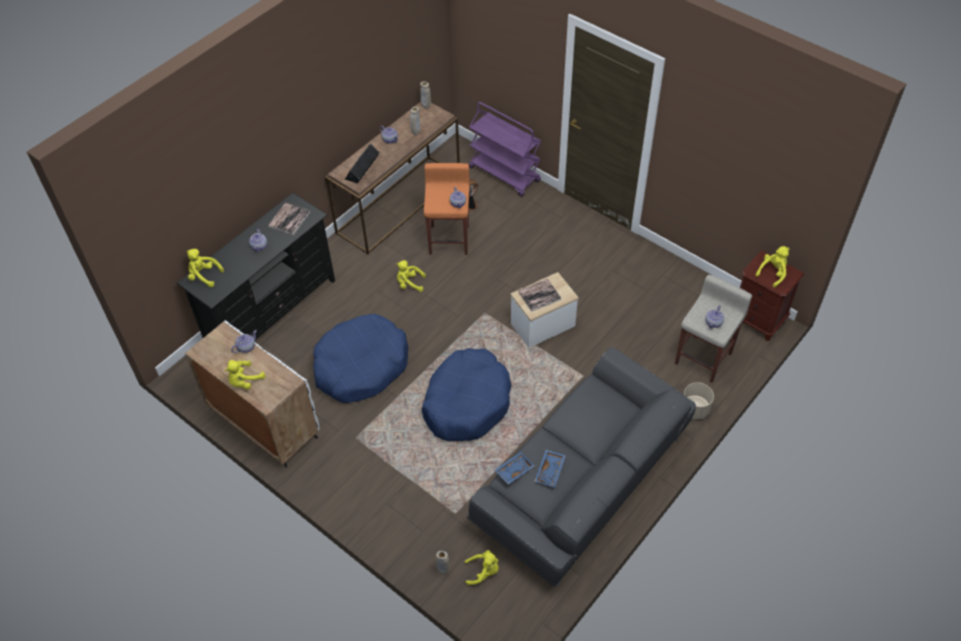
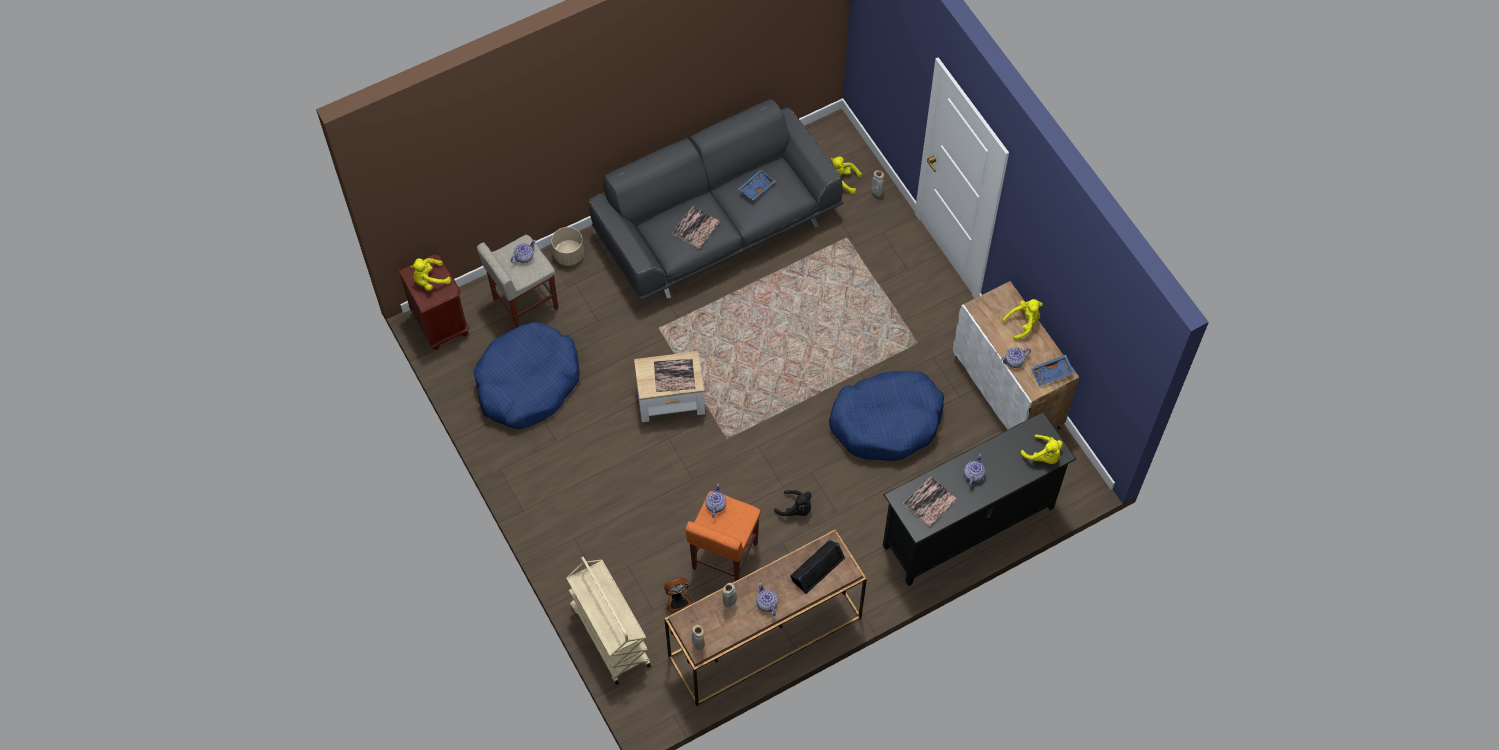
camera: 160 degrees left, 10 degrees up
yellow plush toy [396,260,426,292] -> black plush toy [774,490,811,516]
blue dog bed [422,348,512,441] -> blue dog bed moved to [474,322,580,429]
purple cart [469,102,541,197] -> beige cart [566,557,651,685]
blue tray [494,452,535,484] -> blue tray moved to [1031,355,1074,386]
none -> book [673,206,720,249]

